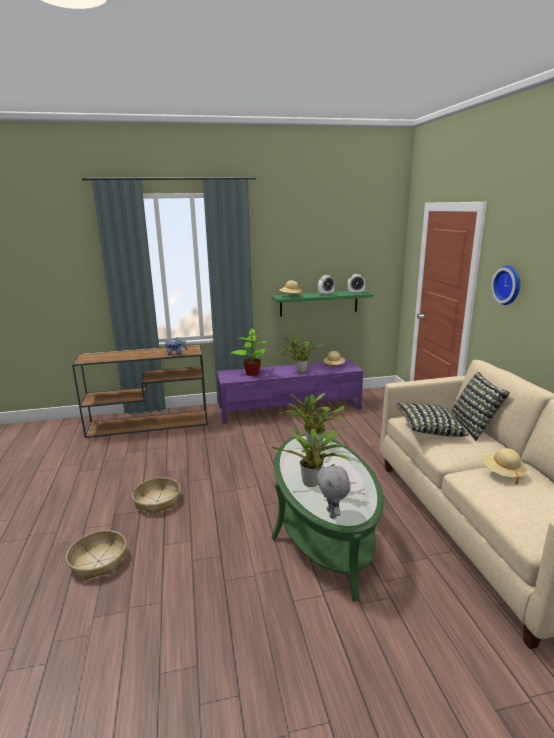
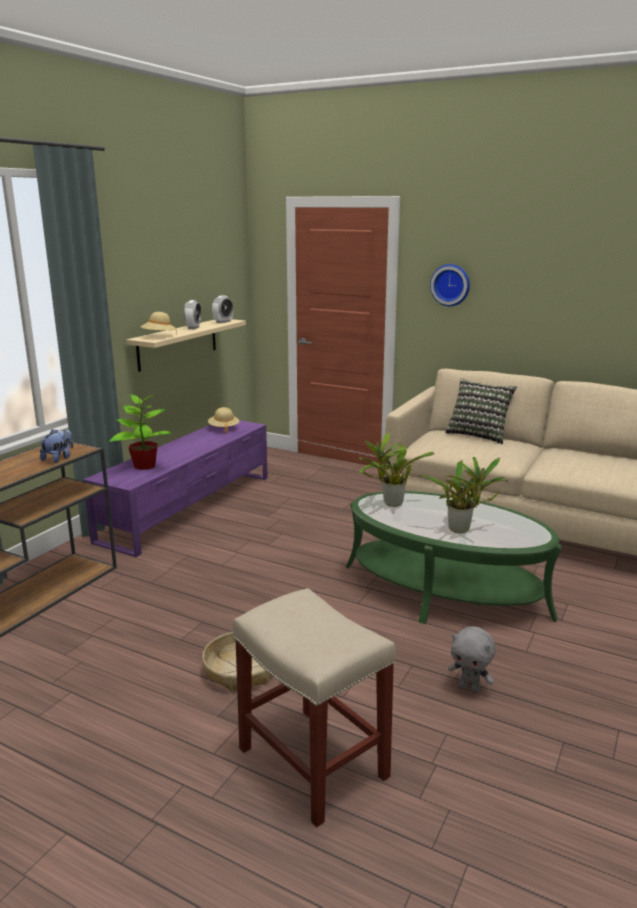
camera: 50 degrees left, 0 degrees up
basket [66,530,126,581] -> beige stool [233,588,396,827]
green shelf [272,290,374,317] -> beige shelf [126,319,246,372]
potted plant [279,334,324,373] -> none
grey plush toy [317,464,351,519] -> grey plush toy moved to [448,626,495,692]
pillow [396,403,469,437] -> none
beige hat [483,448,527,485] -> none

